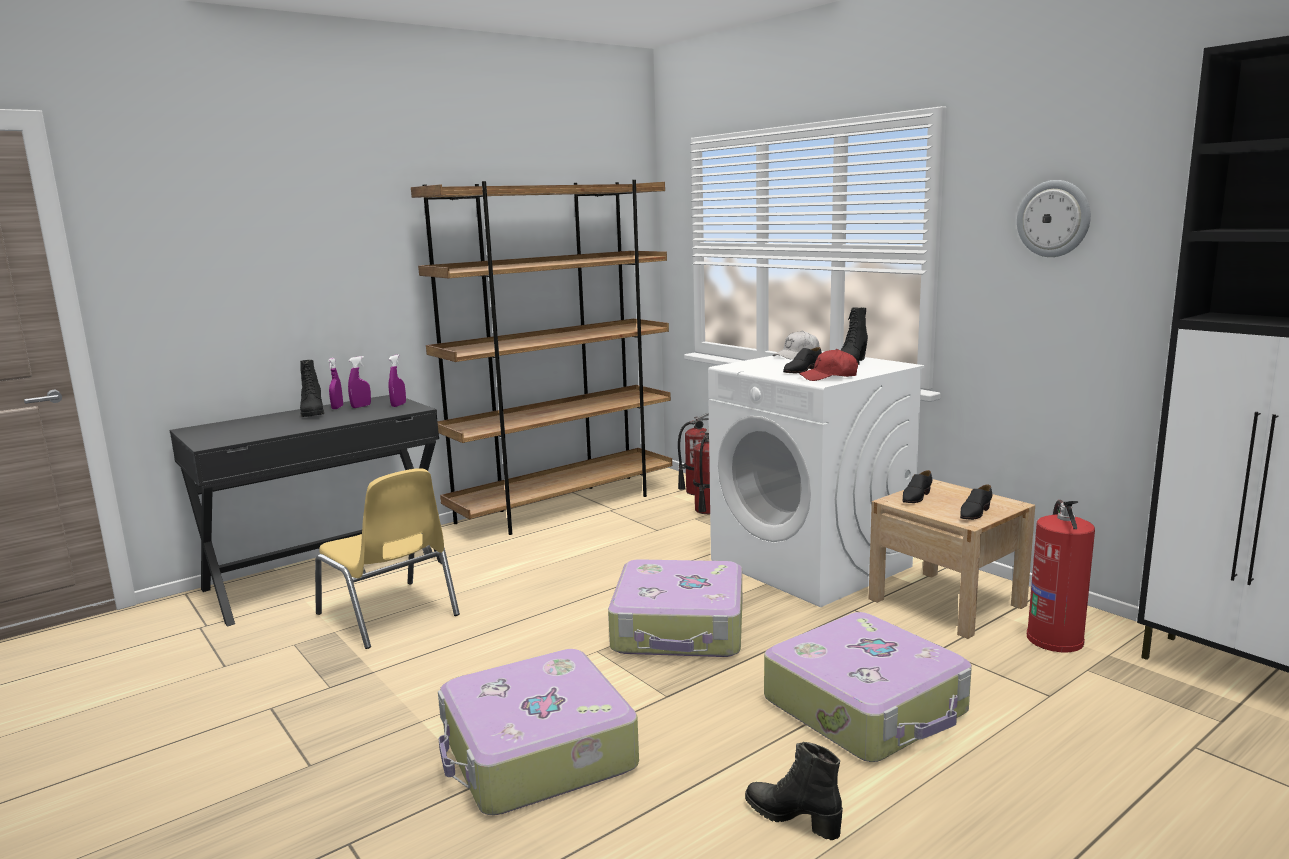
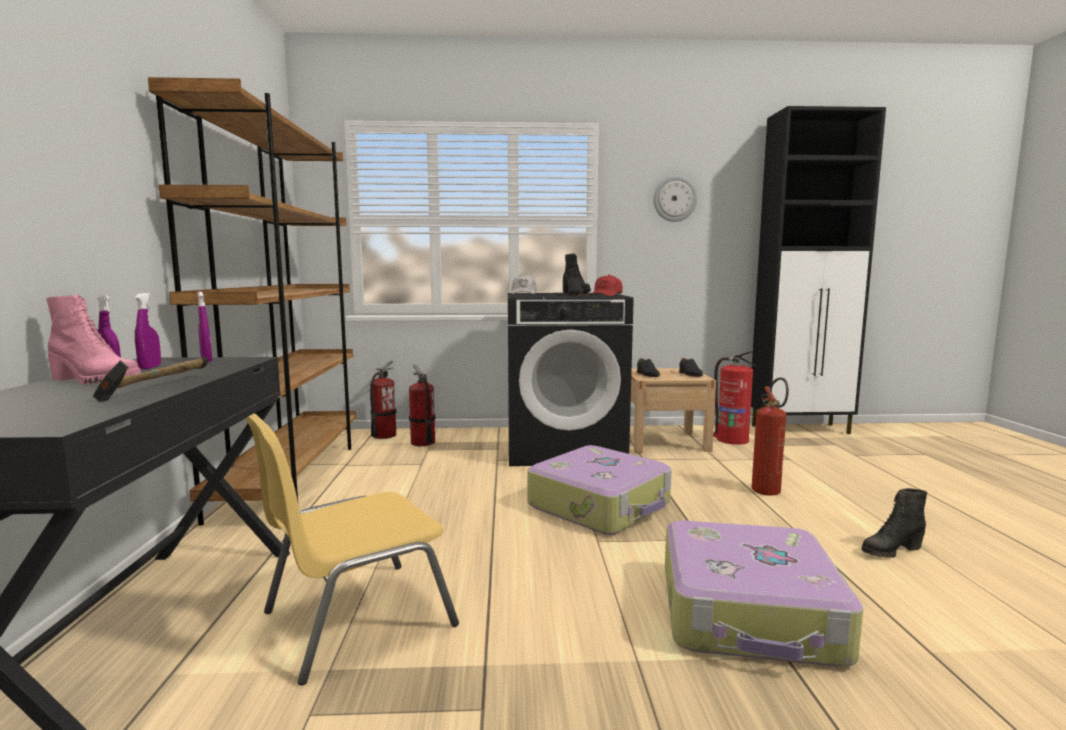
camera: 55 degrees left, 5 degrees down
black boot [300,360,324,417] -> pink boot [46,294,141,384]
yellow chair [315,468,460,649] -> yellow chair turned 150 degrees clockwise [246,414,459,685]
white washing machine [708,351,925,607] -> black washing machine [508,293,634,466]
suitcase [764,612,972,762] -> fire extinguisher [752,377,789,496]
none -> hammer [93,357,208,402]

